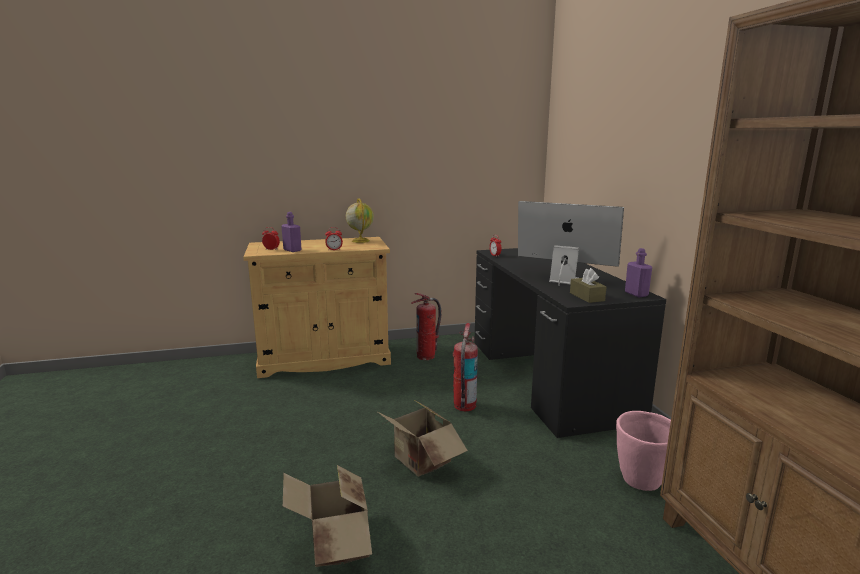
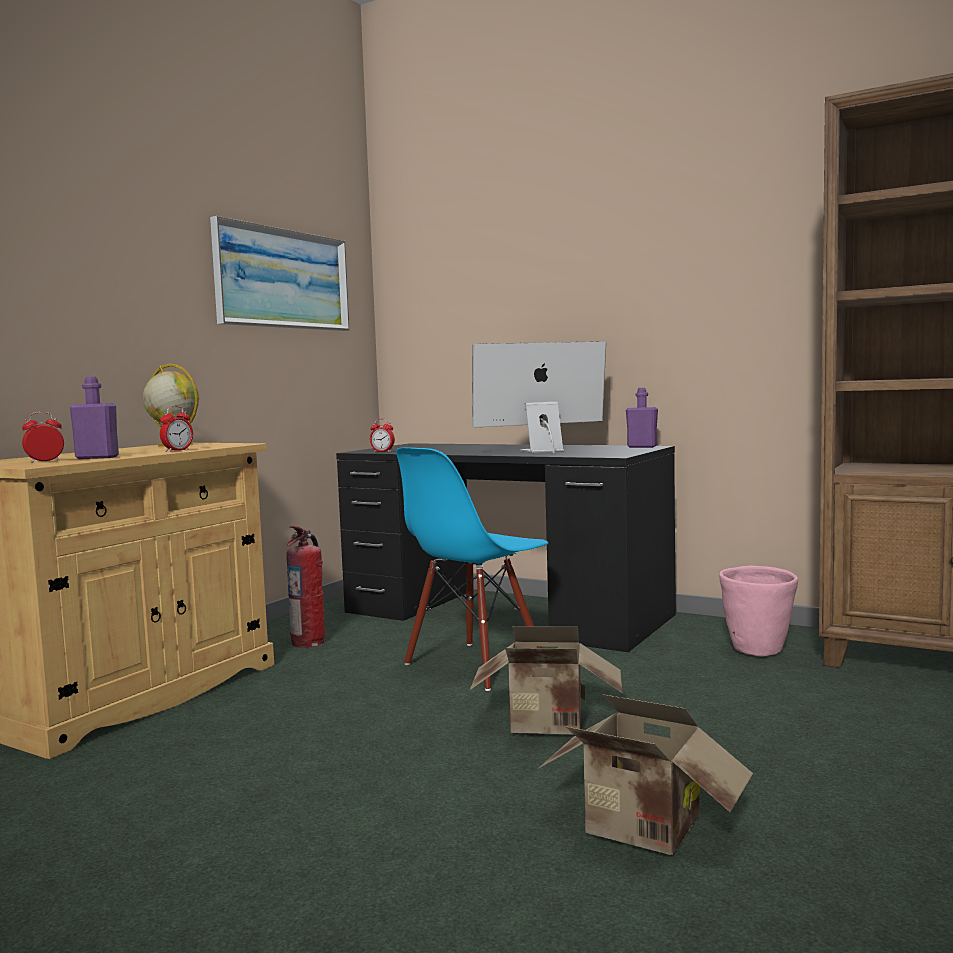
camera: 45 degrees left, 10 degrees down
fire extinguisher [453,323,478,411] -> blue chair [396,447,548,691]
brown tissue box [570,268,606,303] -> none
none -> picture [210,216,350,331]

